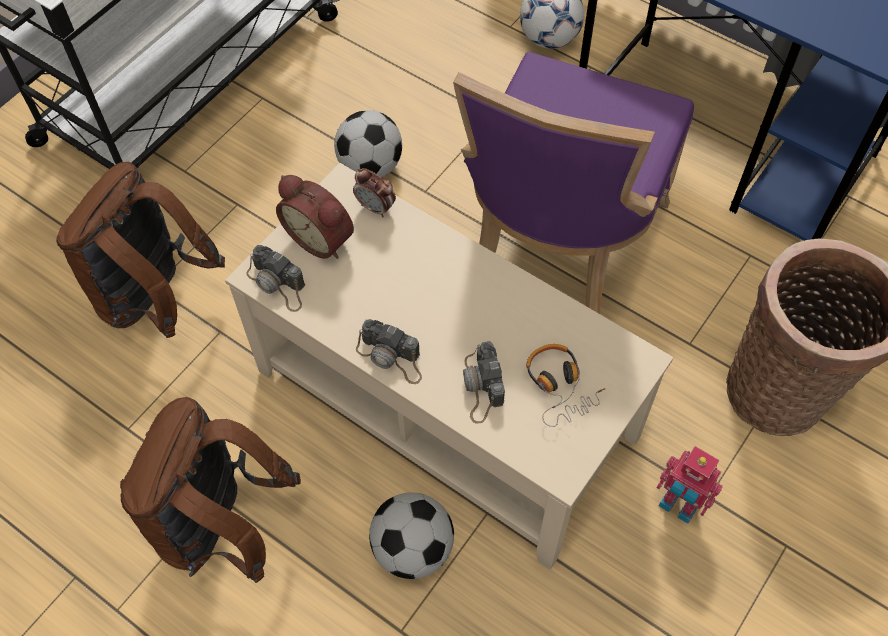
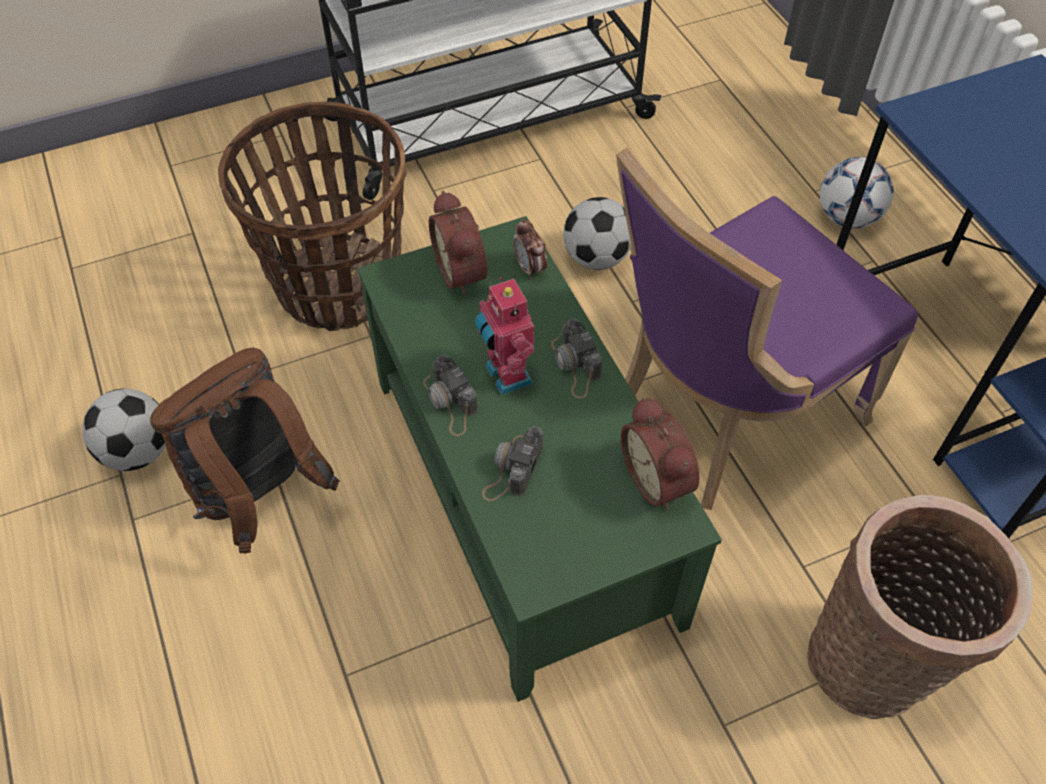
camera: 30 degrees right, 5 degrees down
brown backpack [56,162,225,338] -> basket [218,102,407,331]
beige coffee table [225,163,674,570] -> green coffee table [357,216,722,702]
camera [246,245,305,312] -> camera moved to [551,318,602,399]
football [369,492,454,579] -> football moved to [82,389,166,471]
headphones [526,344,605,427] -> none
toy robot [656,446,723,524] -> toy robot moved to [475,277,534,395]
none -> alarm clock [621,396,700,510]

